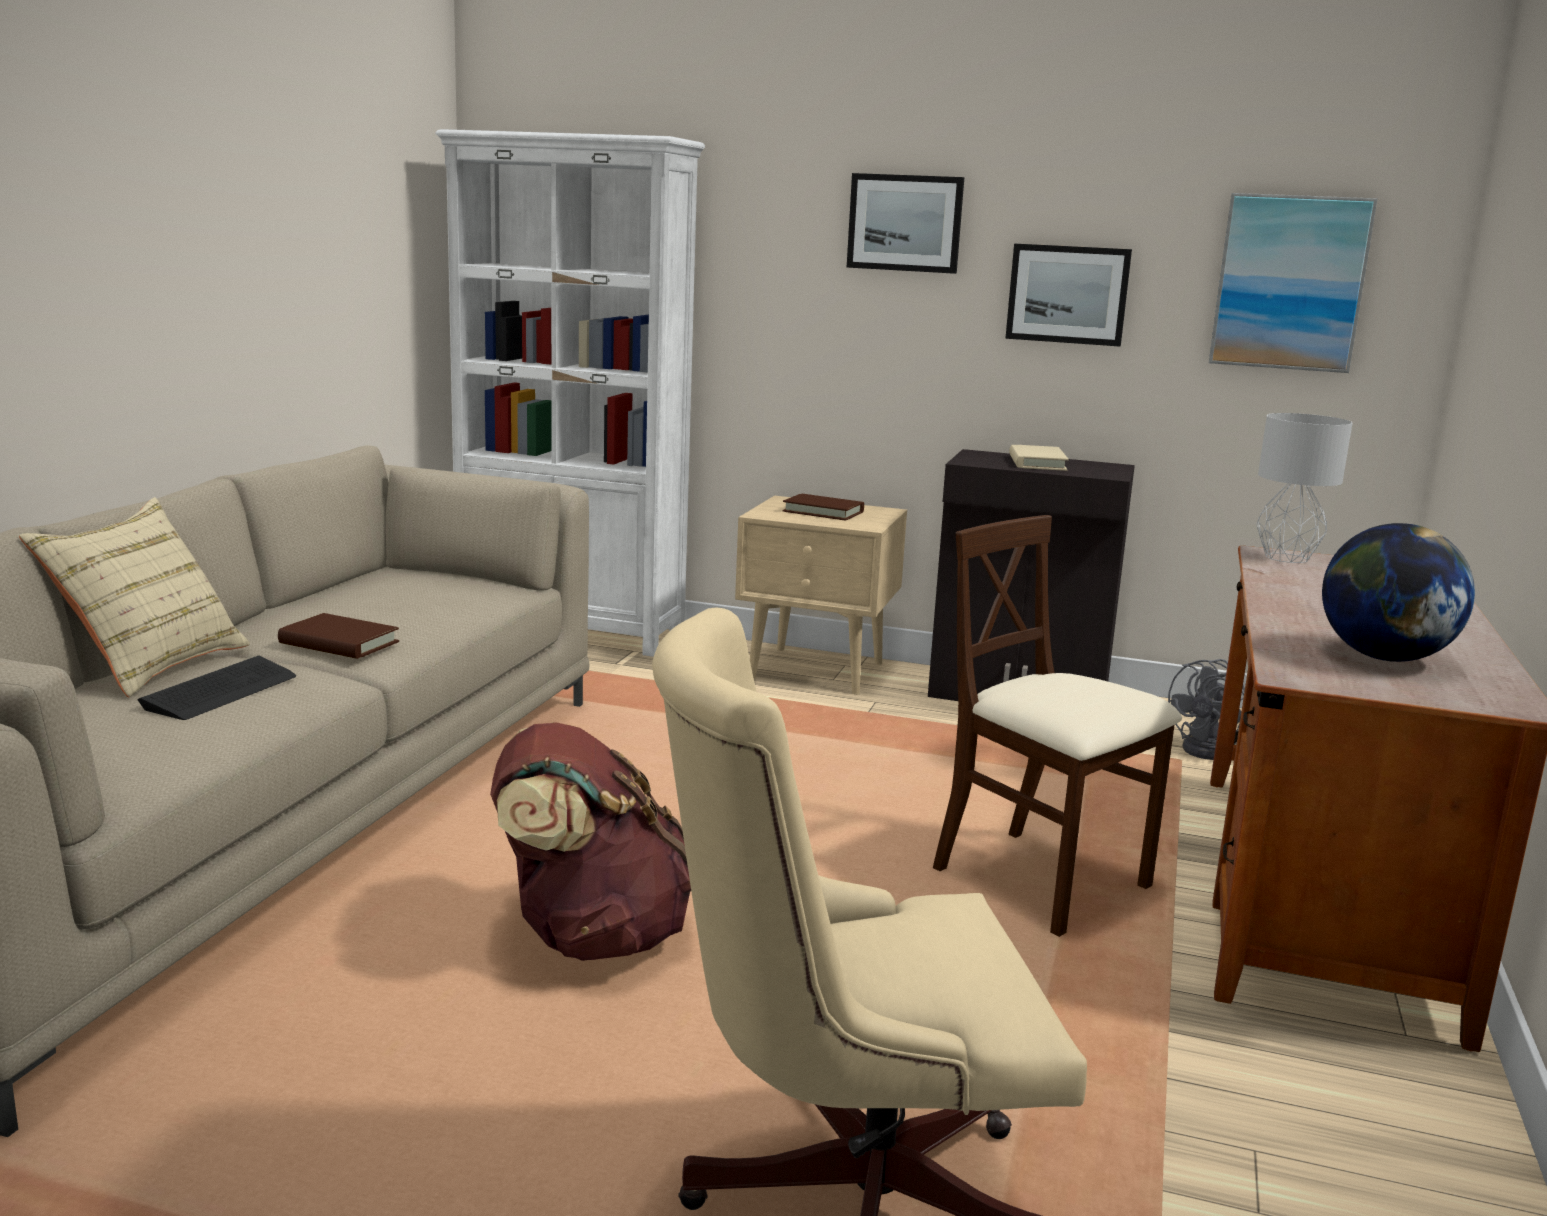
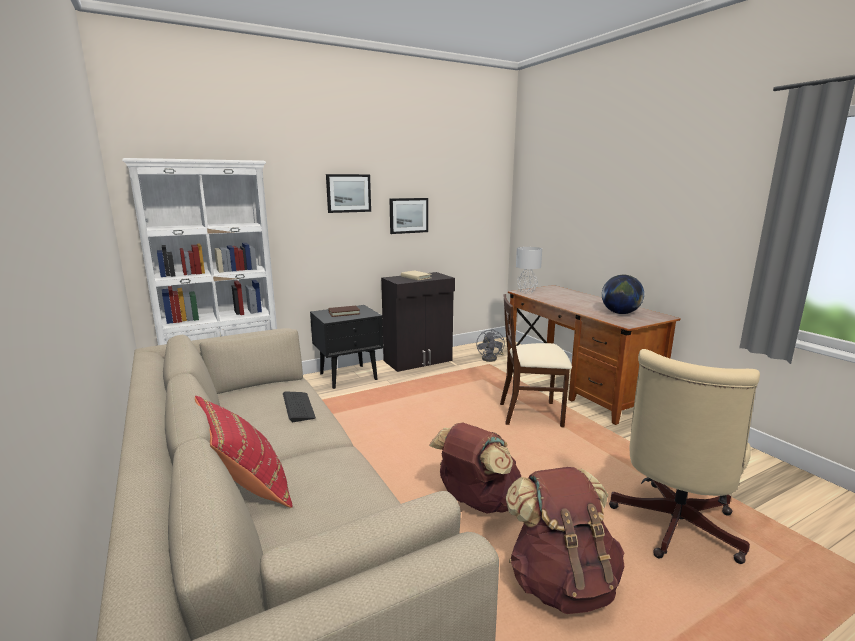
camera: 45 degrees left, 0 degrees up
beige pillow [19,497,250,697] -> red pillow [195,396,293,508]
keyboard [137,656,296,720] -> keyboard moved to [283,391,316,422]
brown book [278,613,399,659] -> none
beige nightstand [735,496,907,695] -> black nightstand [310,305,383,389]
picture [1209,193,1378,373] -> none
none -> brown backpack [506,467,625,614]

